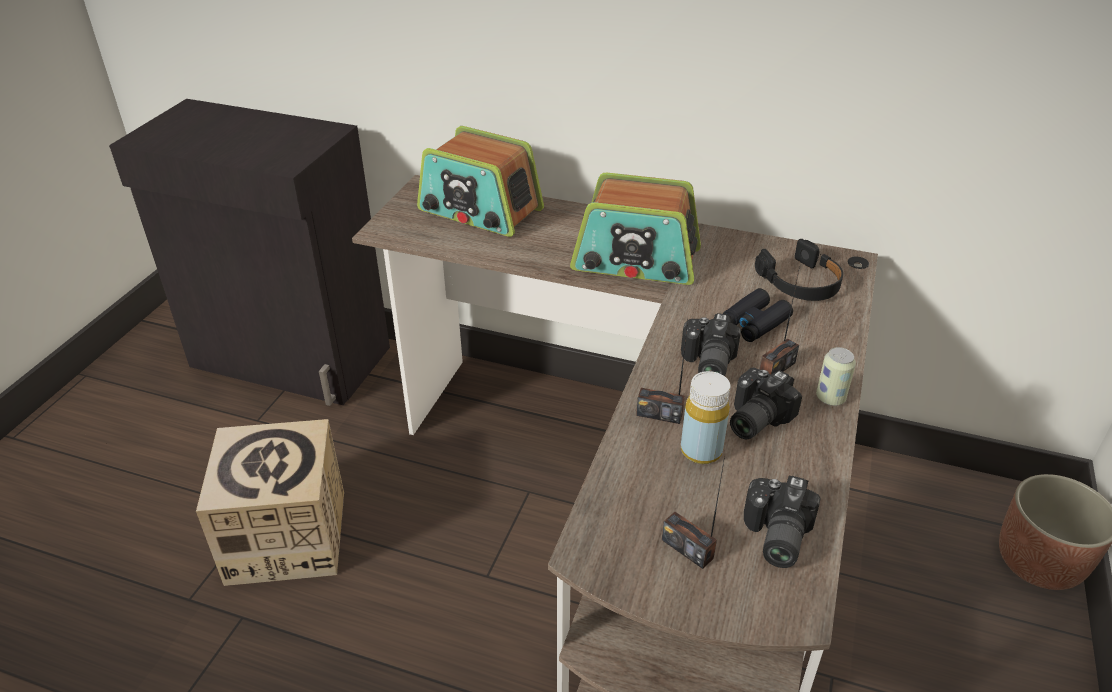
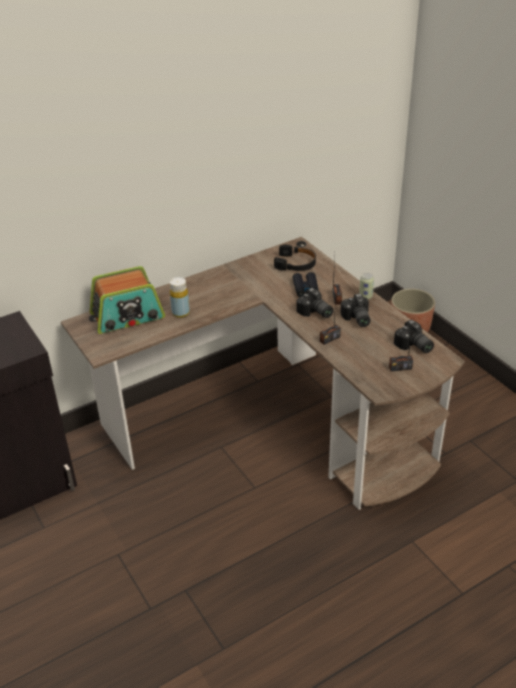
camera: 50 degrees left, 0 degrees up
cardboard box [196,419,344,586] -> none
radio [570,172,701,285] -> none
yellow bottle [681,371,731,464] -> yellow bottle moved to [170,277,190,318]

